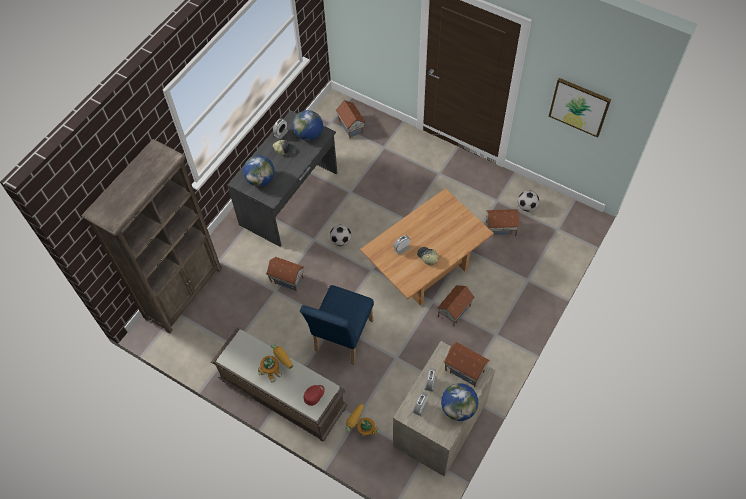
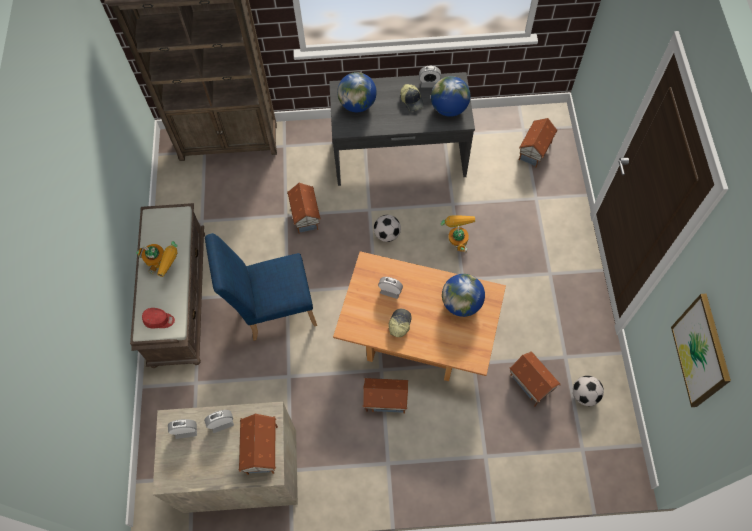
camera: 55 degrees right, 5 degrees up
toy robot [345,404,379,436] -> toy robot moved to [441,215,475,253]
globe [441,383,478,421] -> globe moved to [442,274,485,317]

